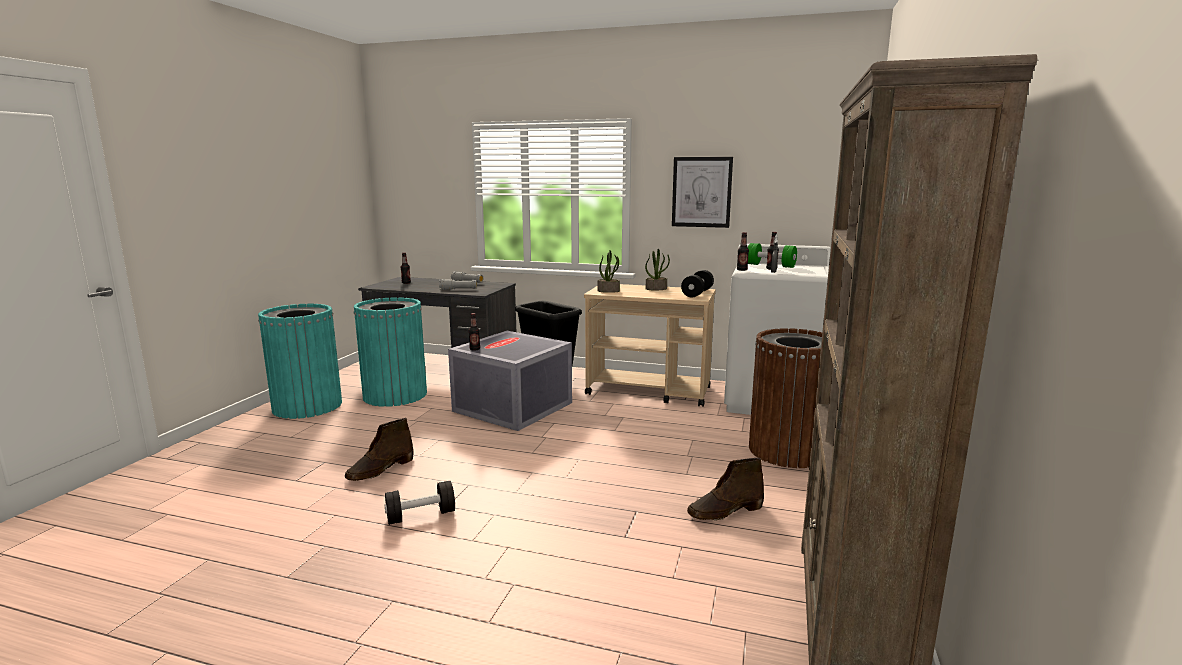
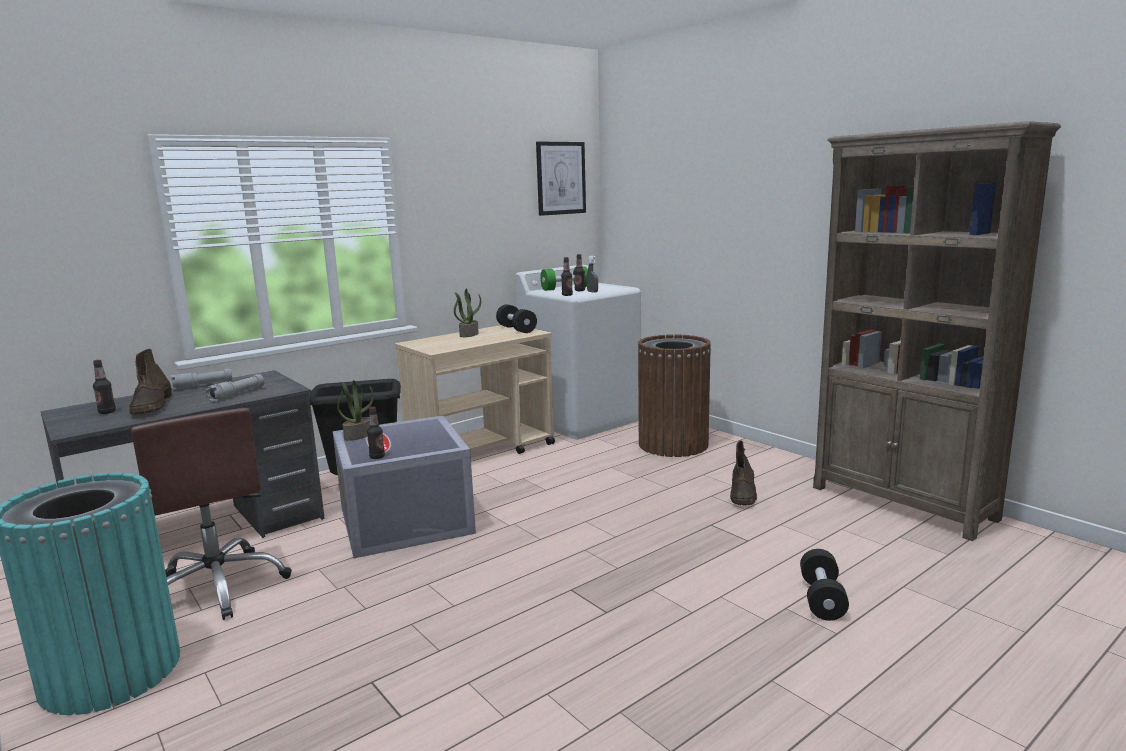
camera: 55 degrees left, 0 degrees up
brown boot [345,418,414,481] -> brown boot moved to [129,349,172,415]
turquoise trash can [353,297,427,407] -> brown office chair [131,408,292,620]
black dumbbell [385,481,455,525] -> black dumbbell moved to [800,549,849,621]
potted plant [597,250,620,293] -> potted plant moved to [337,380,374,441]
picture [672,157,733,228] -> picture moved to [536,141,586,216]

